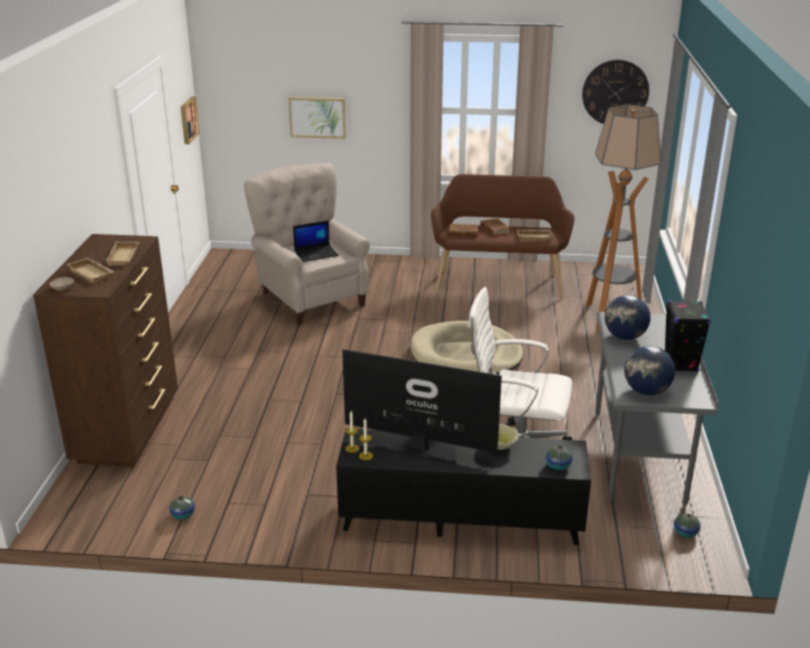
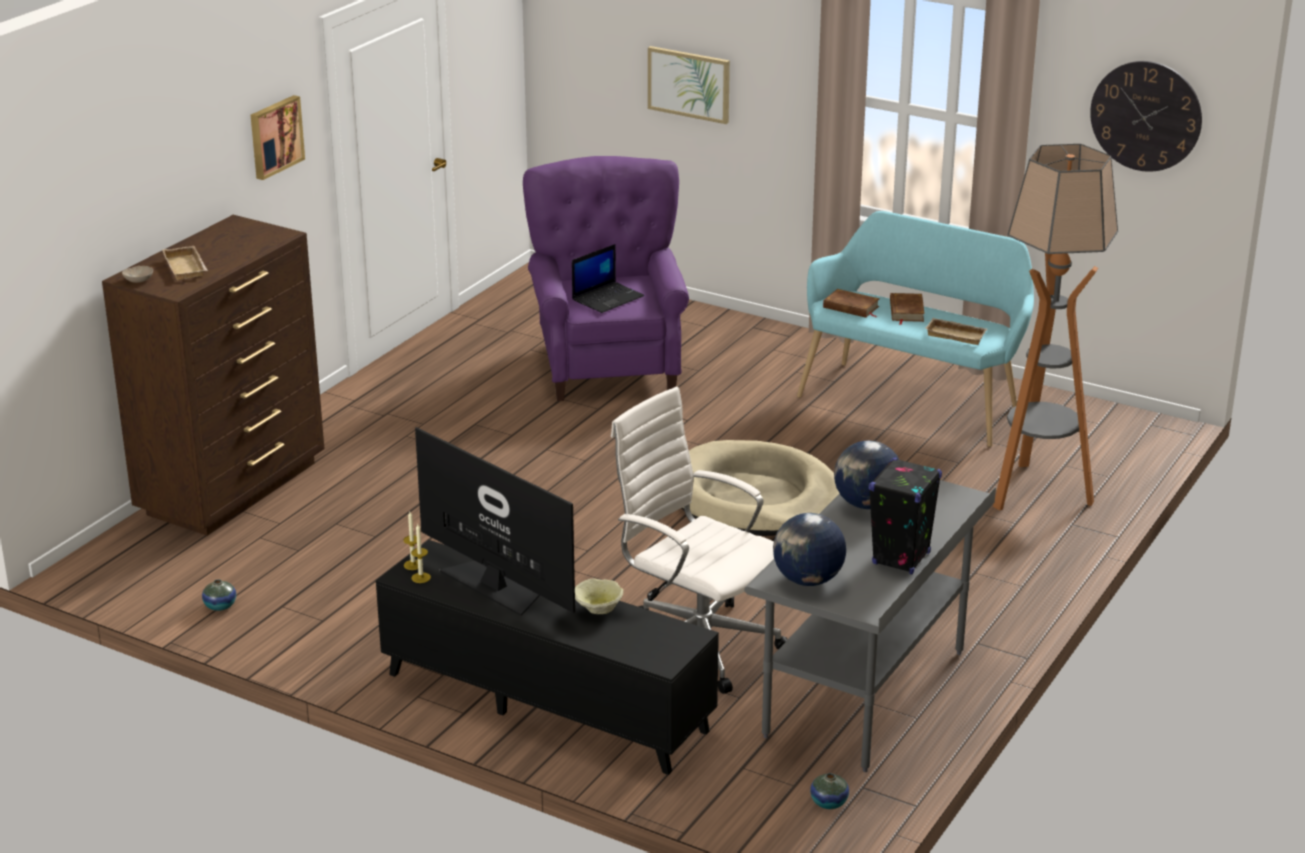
camera: 25 degrees right, 0 degrees up
beige tray [105,241,139,266] -> none
picture [181,96,200,144] -> picture moved to [251,95,305,180]
beige armchair [244,163,370,325] -> purple armchair [523,156,689,401]
laptop [293,220,339,262] -> laptop turned 45 degrees counterclockwise [572,244,644,313]
brown bench [431,174,575,299] -> turquoise bench [797,211,1034,447]
vase [545,445,573,470] -> none

